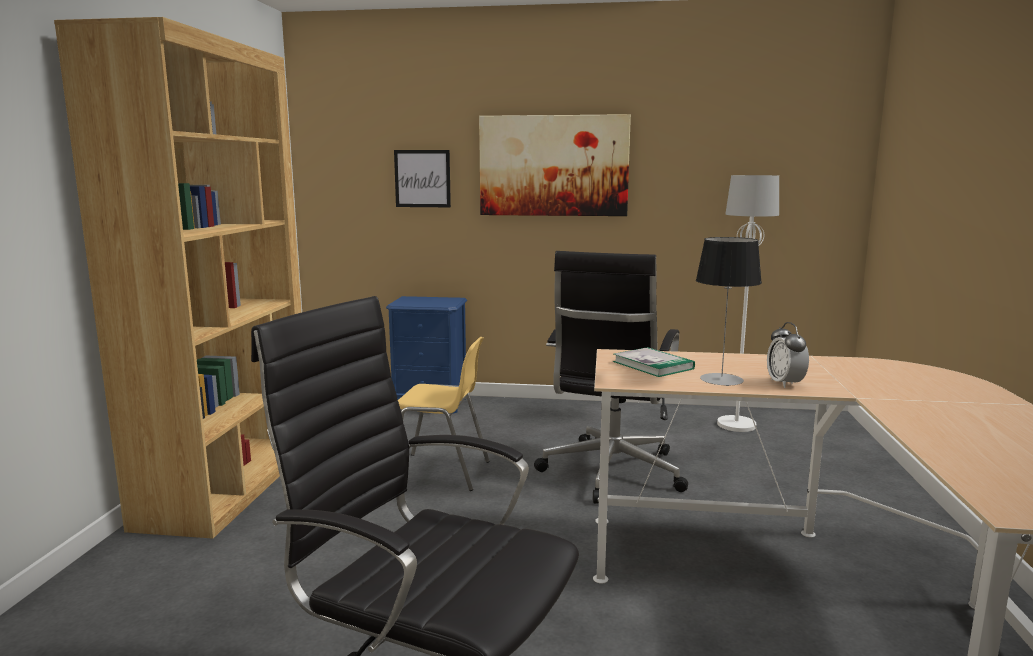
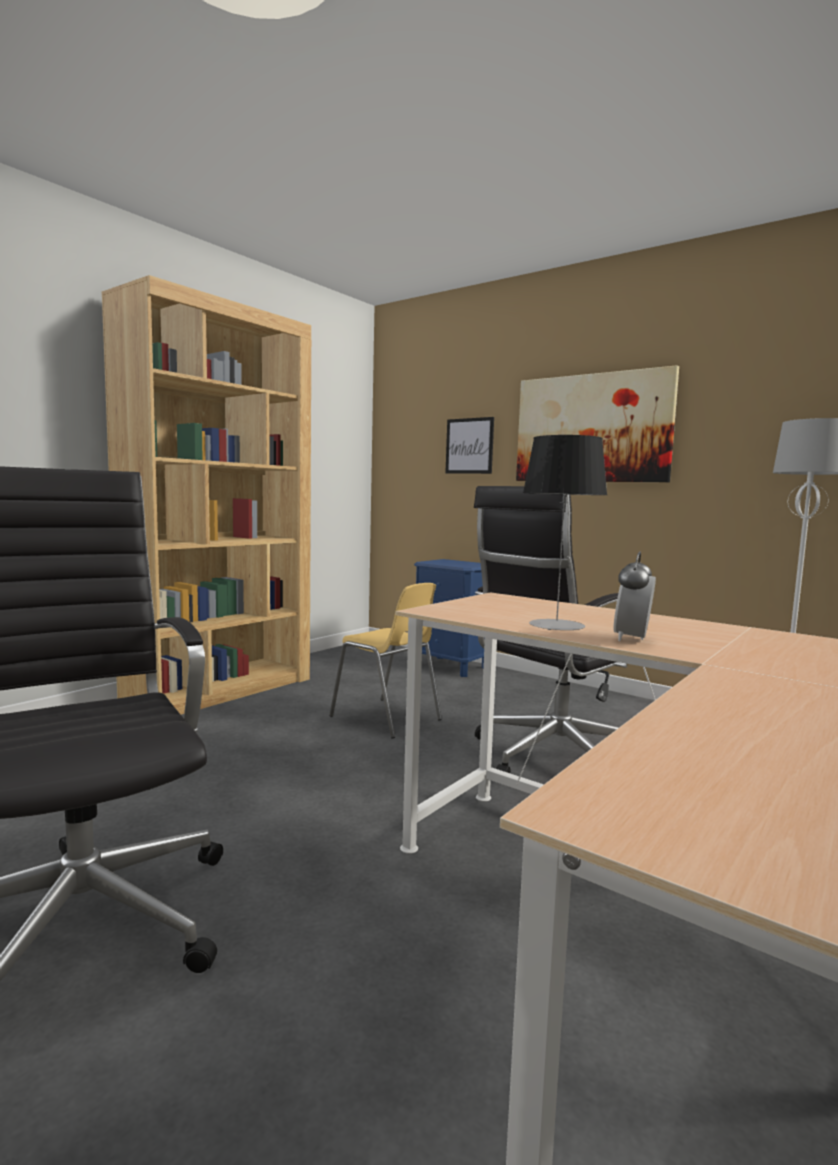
camera: 30 degrees right, 5 degrees down
book [613,347,695,377] -> none

